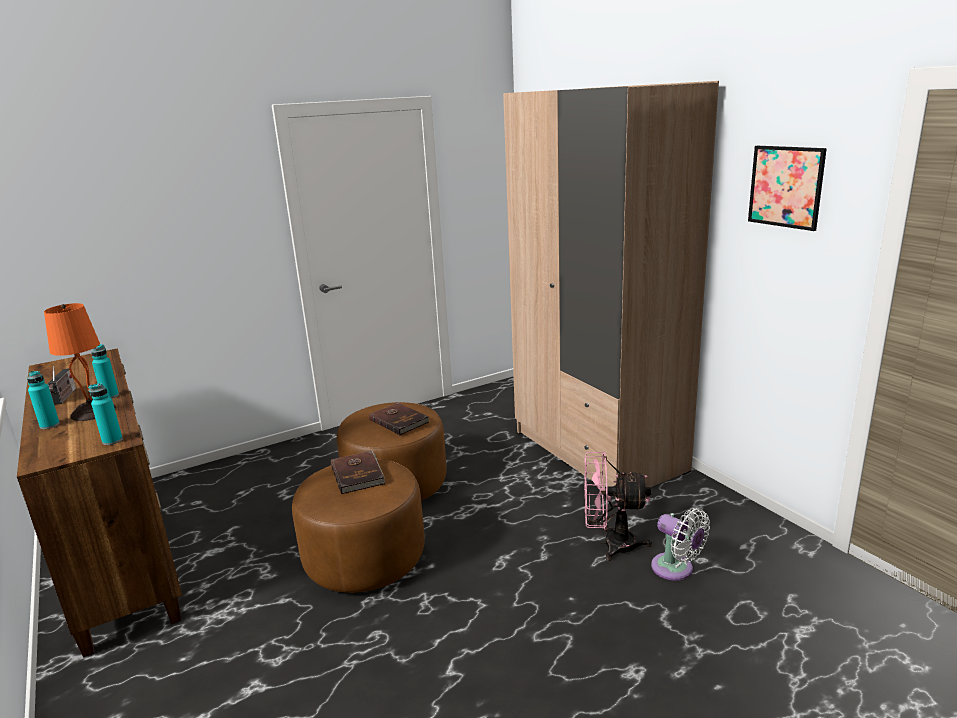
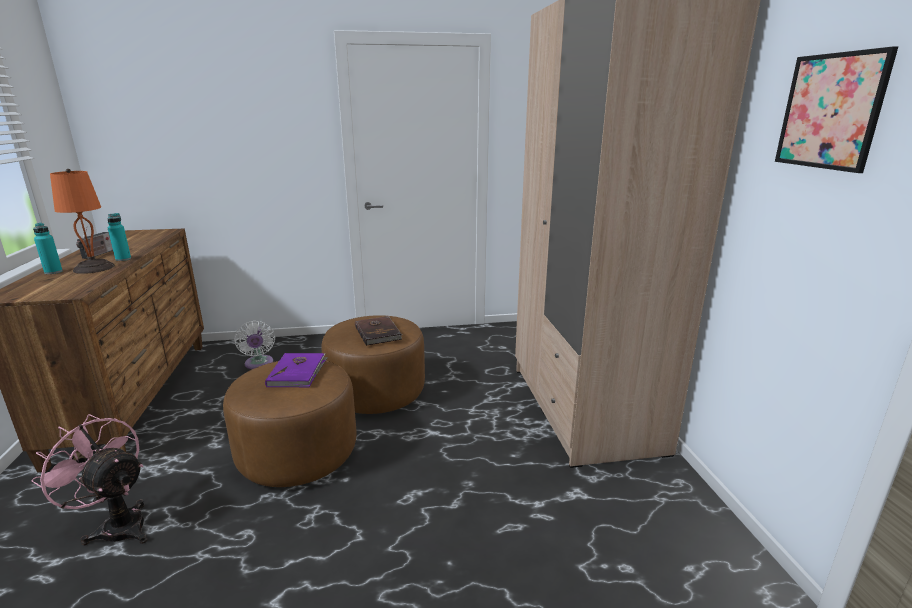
camera: 20 degrees right, 0 degrees up
turquoise bottle [88,383,123,445] -> none
brown book [331,451,385,494] -> purple book [265,353,328,387]
pink fan [584,452,652,561] -> pink fan moved to [32,414,147,546]
white fan [651,508,710,581] -> white fan moved to [234,321,275,369]

